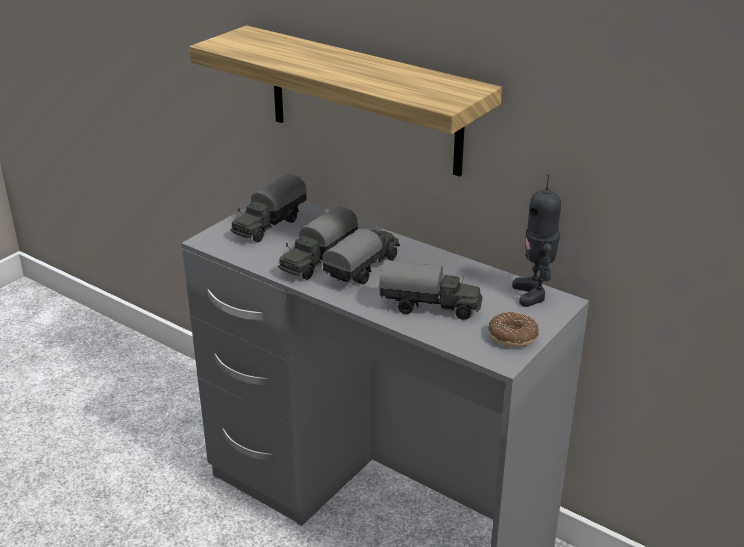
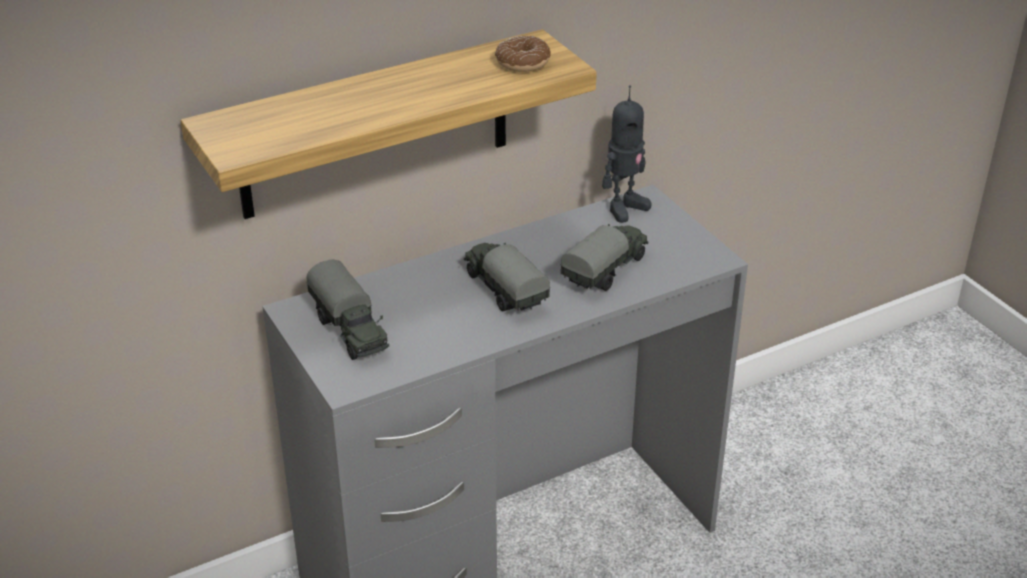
camera: 65 degrees left, 5 degrees up
toy truck [278,206,358,280] -> none
donut [488,312,539,347] -> donut moved to [495,36,551,72]
toy robot [512,174,561,307] -> toy robot turned 60 degrees counterclockwise [602,85,652,223]

